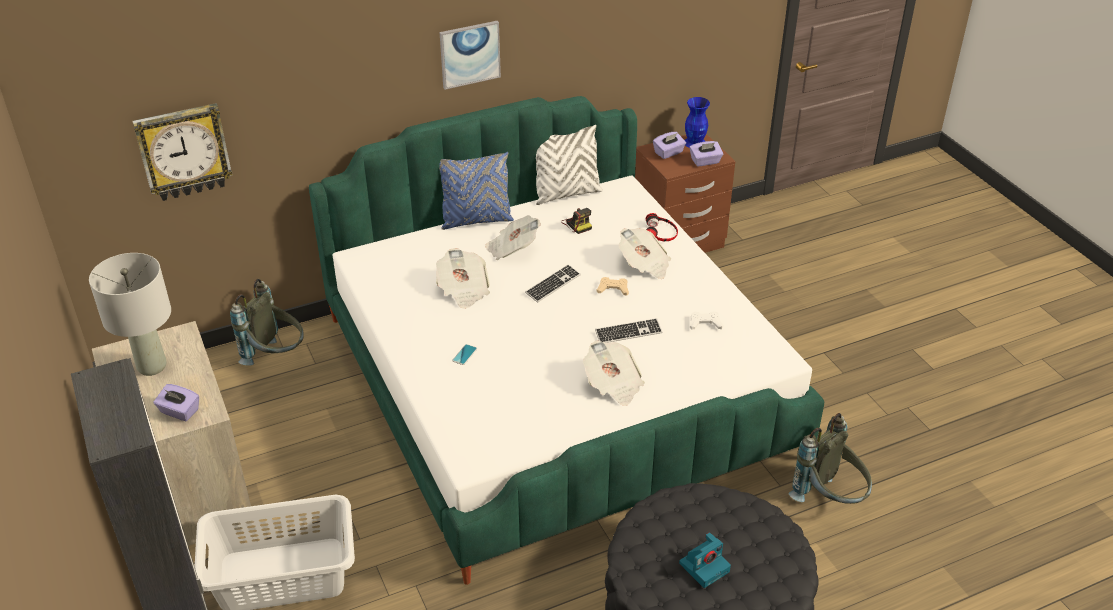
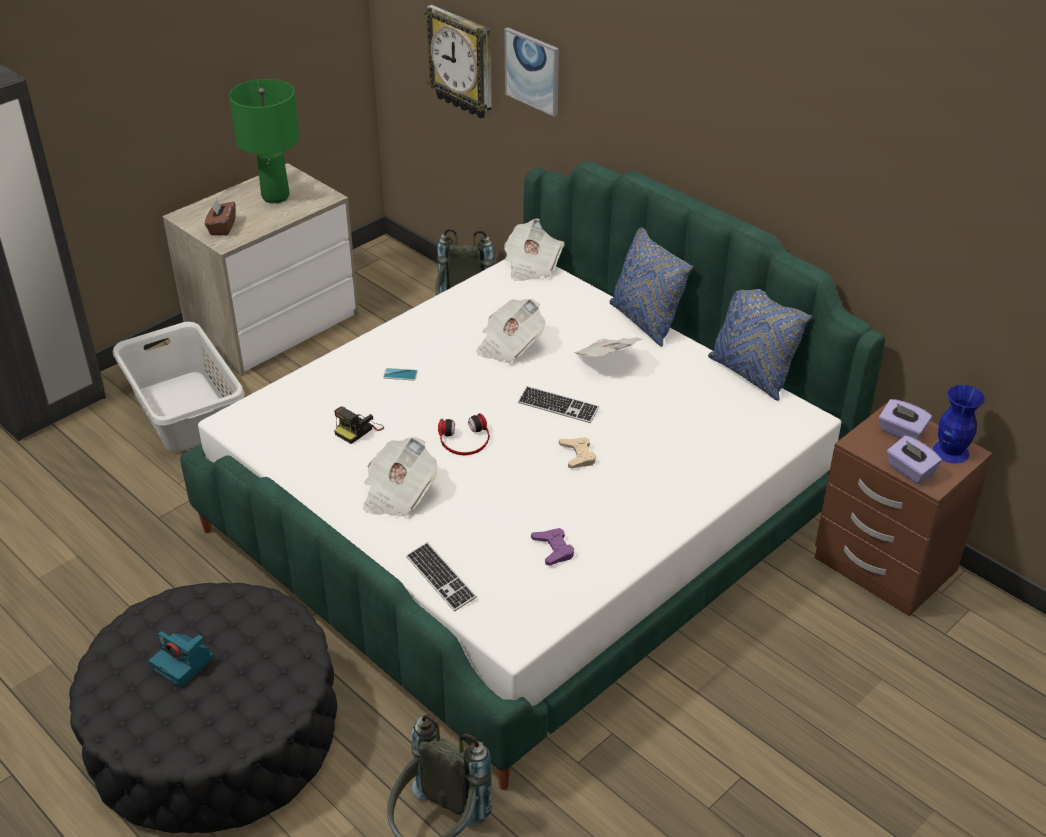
camera: 70 degrees right, 0 degrees up
grey table lamp [89,253,171,376] -> green table lamp [229,79,300,203]
purple tissue box [154,384,199,421] -> brown tissue box [205,199,236,235]
picture [440,21,501,90] -> picture moved to [504,28,559,117]
white pillow [536,125,603,205] -> blue pillow [708,289,812,401]
camera [561,208,592,234] -> camera moved to [334,406,384,444]
keyboard [595,318,663,343] -> keyboard moved to [406,542,477,612]
newspaper [618,228,671,279] -> newspaper moved to [504,219,564,281]
headphones [646,213,678,242] -> headphones moved to [438,413,490,455]
white game controller [690,311,723,330] -> purple game controller [531,528,574,566]

